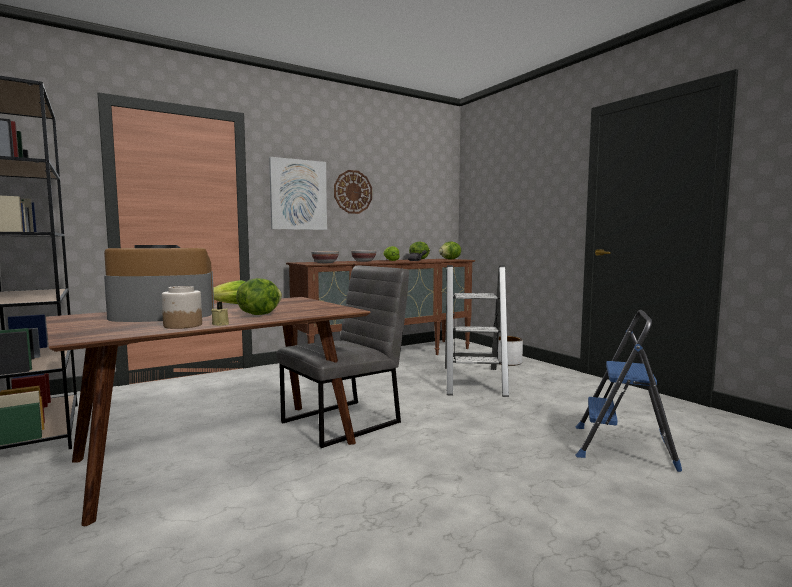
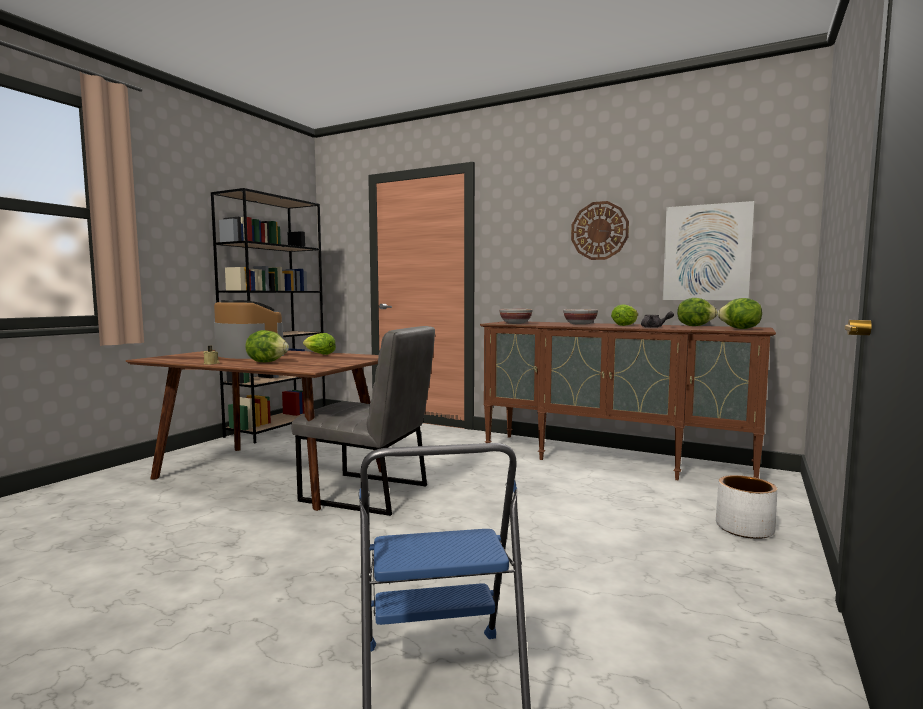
camera: 60 degrees right, 0 degrees up
jar [162,286,202,329] -> none
picture [269,157,327,230] -> picture moved to [663,201,754,300]
grey step ladder [445,265,509,397] -> none

